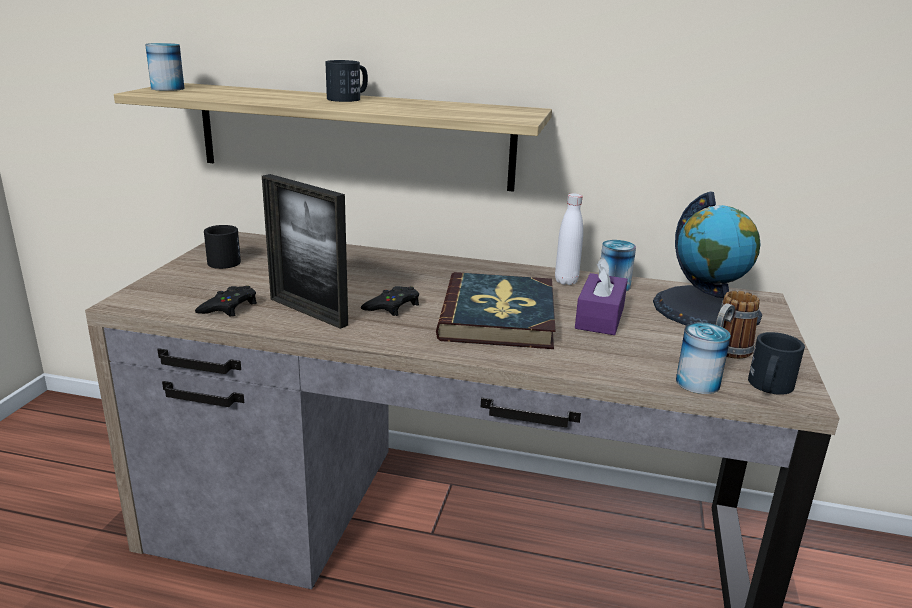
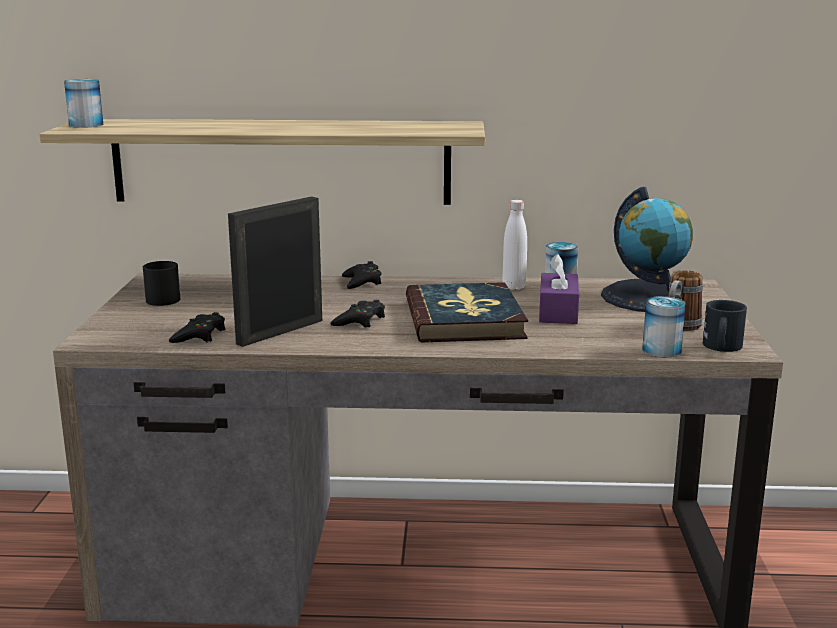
camera: 10 degrees left, 5 degrees down
picture frame [262,174,348,329] -> picture frame turned 105 degrees clockwise [228,196,322,347]
black mug [325,60,368,102] -> none
none -> black game controller [342,261,381,289]

